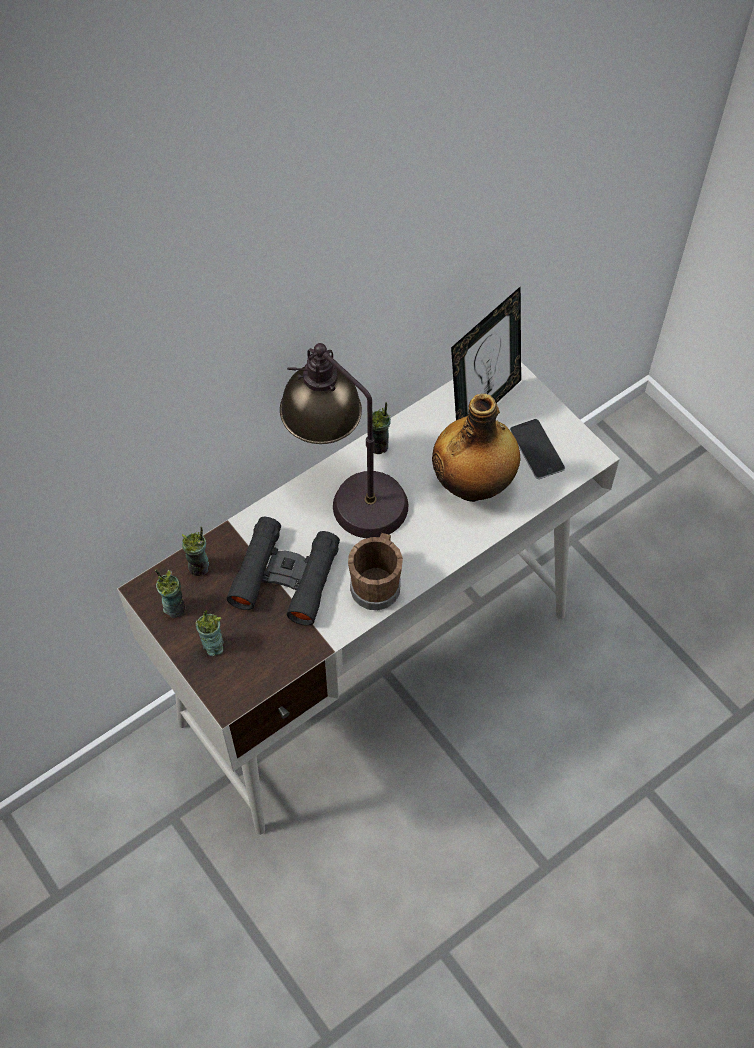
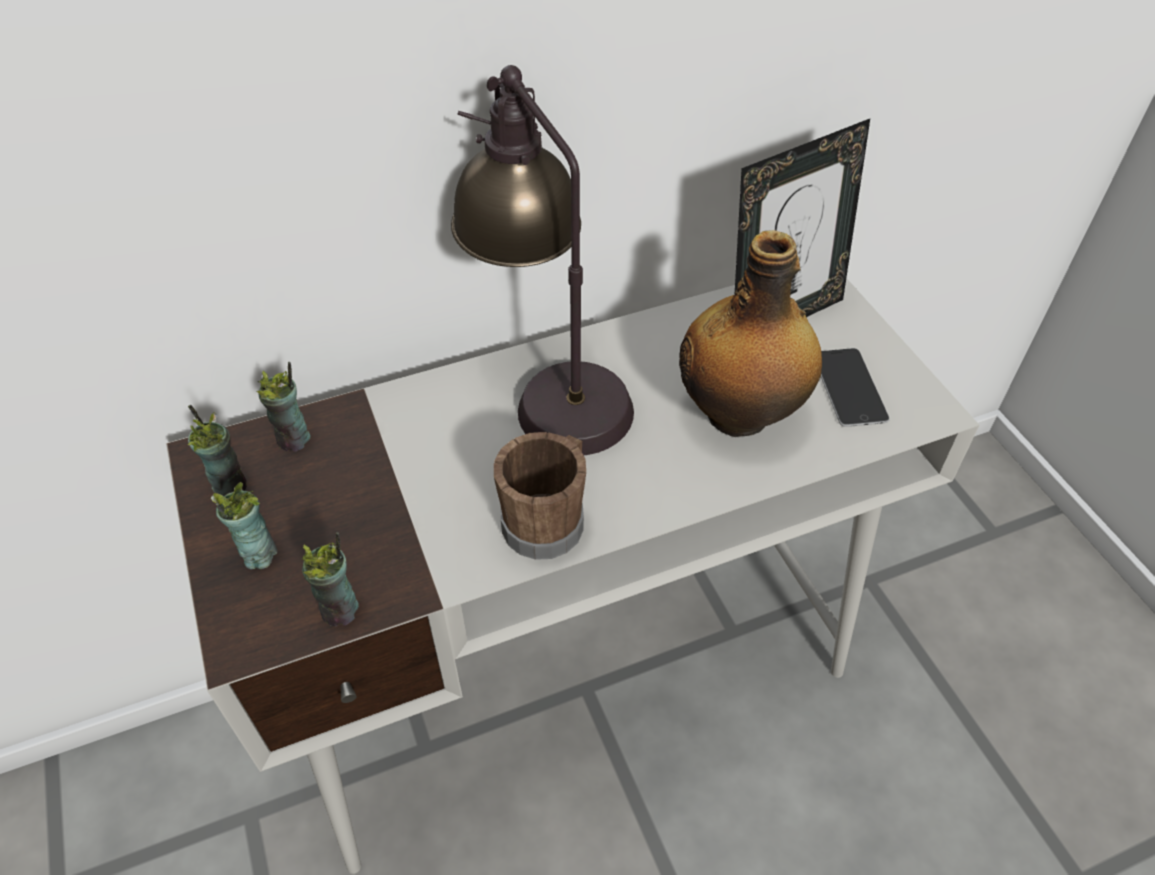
camera: 15 degrees right, 10 degrees down
black binoculars [226,517,340,626] -> none
cup [372,402,391,454] -> cup moved to [302,532,359,626]

